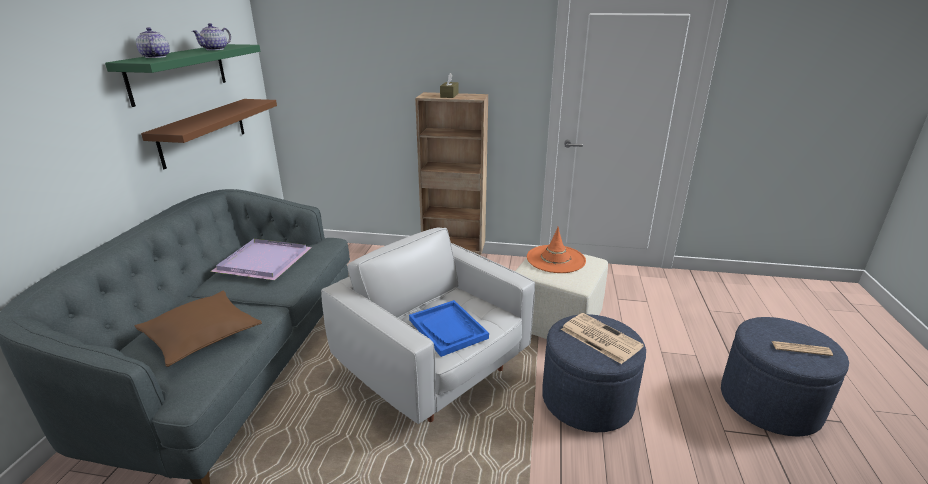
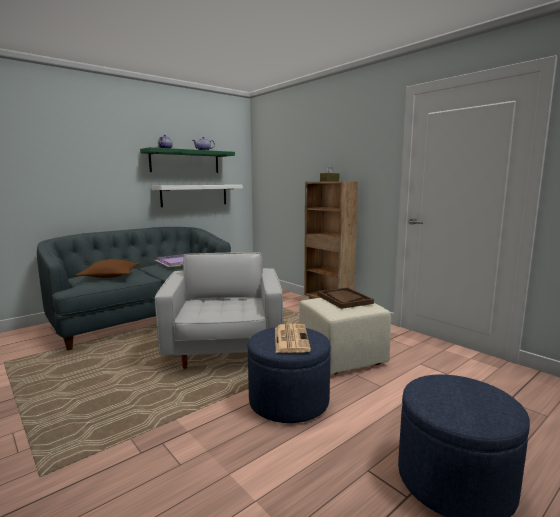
camera: 40 degrees right, 15 degrees down
brown shelf [141,99,277,169] -> white shelf [152,185,243,207]
blue tray [409,300,489,357] -> none
orange hat [527,227,586,273] -> brown tray [317,287,374,309]
newspaper [772,341,833,356] -> none

